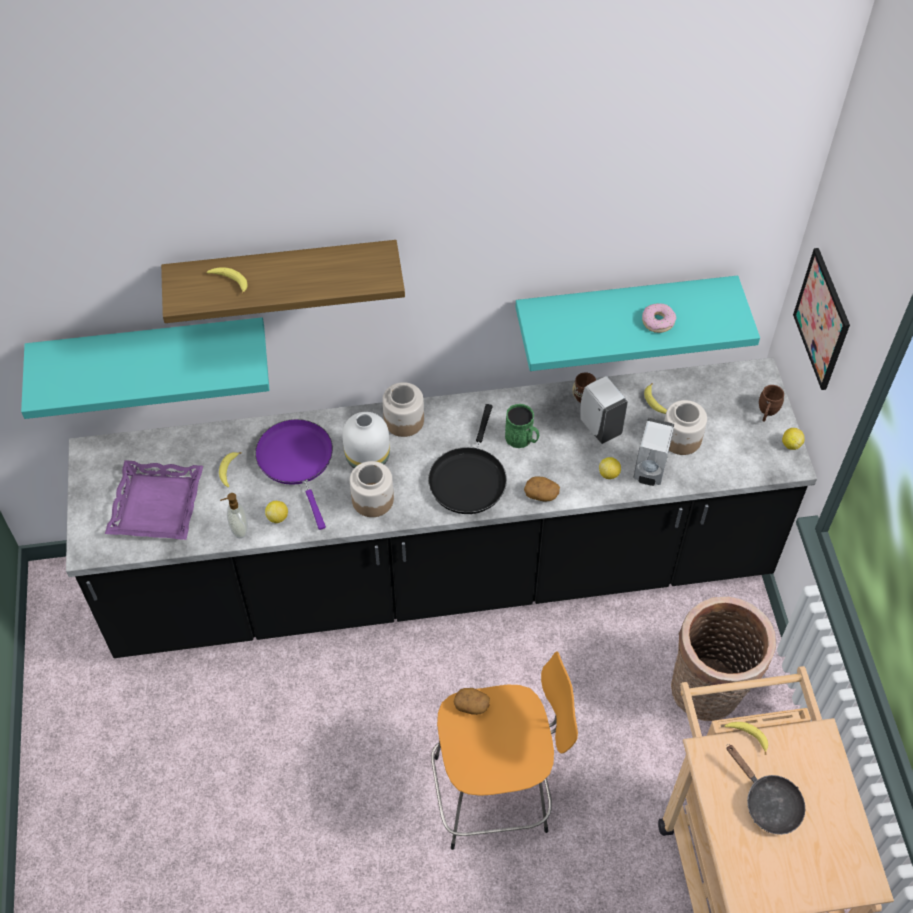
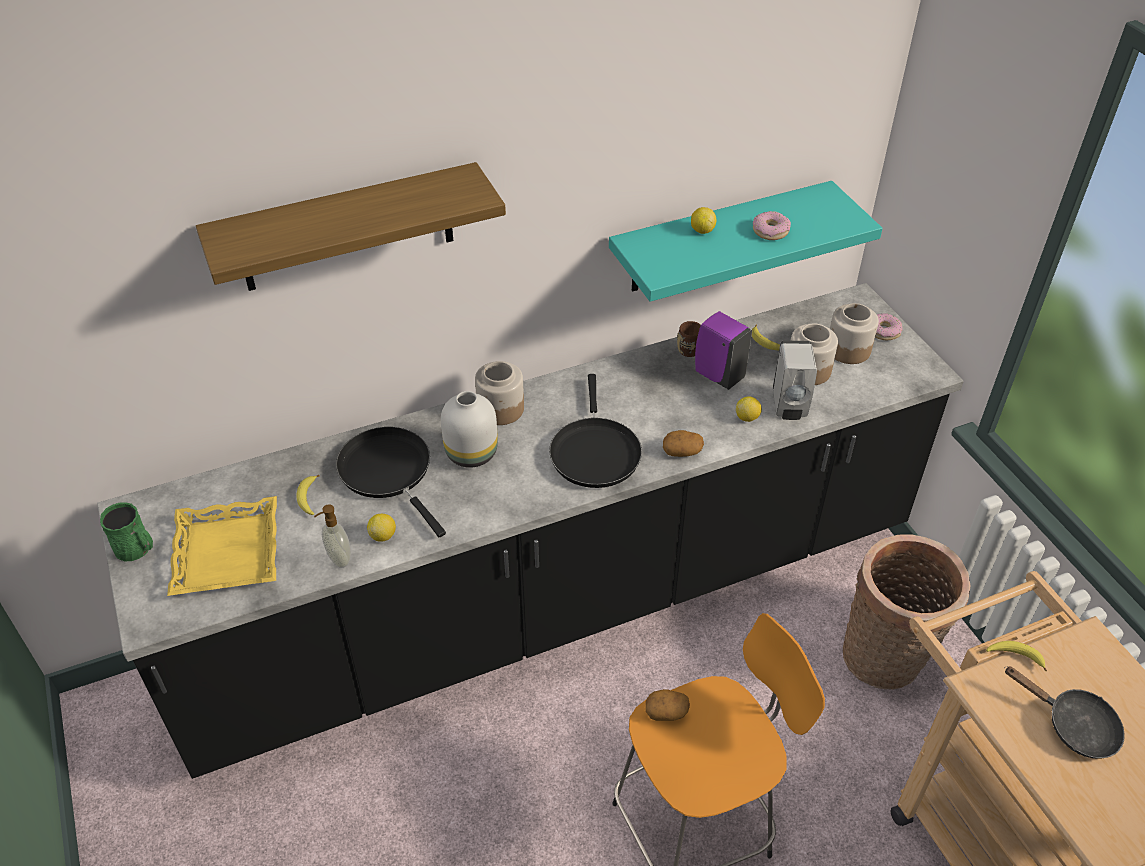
camera: 15 degrees left, 10 degrees down
turquoise shelf [21,317,269,419] -> none
purple tray [105,460,203,540] -> yellow tray [167,496,277,596]
banana [207,267,248,295] -> none
purple frying pan [255,419,333,530] -> black frying pan [336,427,446,537]
jar [350,461,394,517] -> jar moved to [830,303,879,364]
green mug [505,404,539,448] -> green mug moved to [100,502,153,562]
white soap dispenser [580,376,628,444] -> purple soap dispenser [695,311,752,390]
brown mug [759,385,784,422] -> donut [875,313,903,340]
lemon [782,428,805,450] -> lemon moved to [691,207,717,234]
picture [793,248,850,390] -> none

